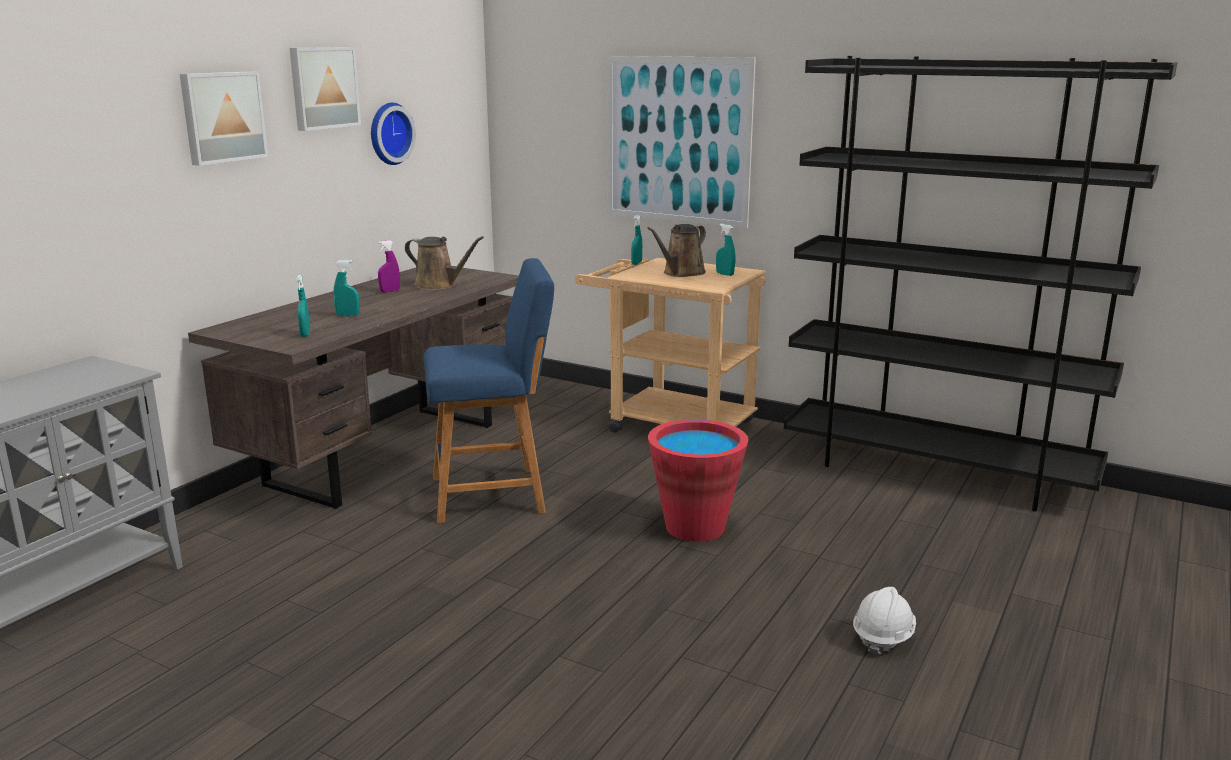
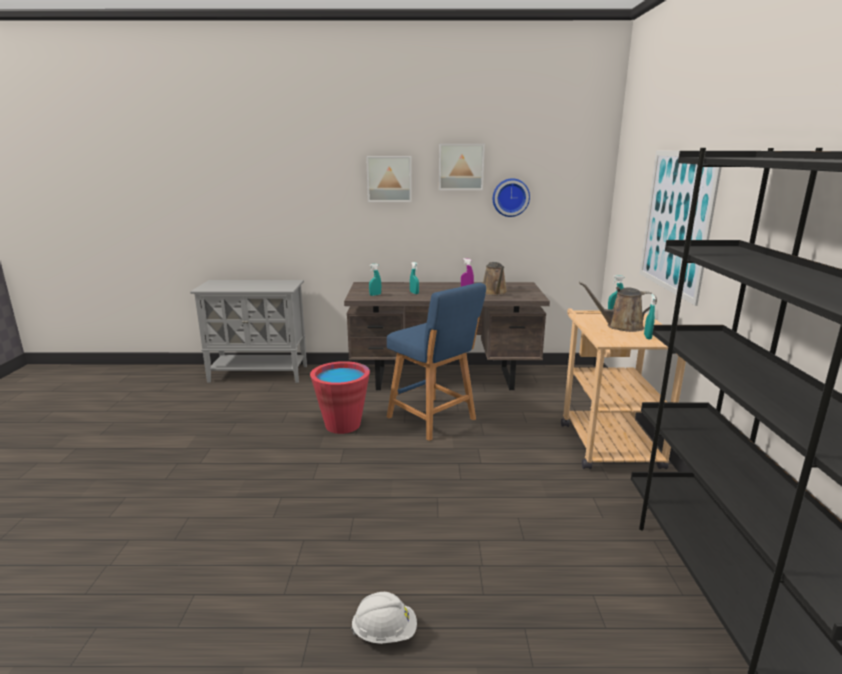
camera: 60 degrees right, 0 degrees up
red bucket [648,419,748,542] -> red bucket moved to [310,361,370,434]

